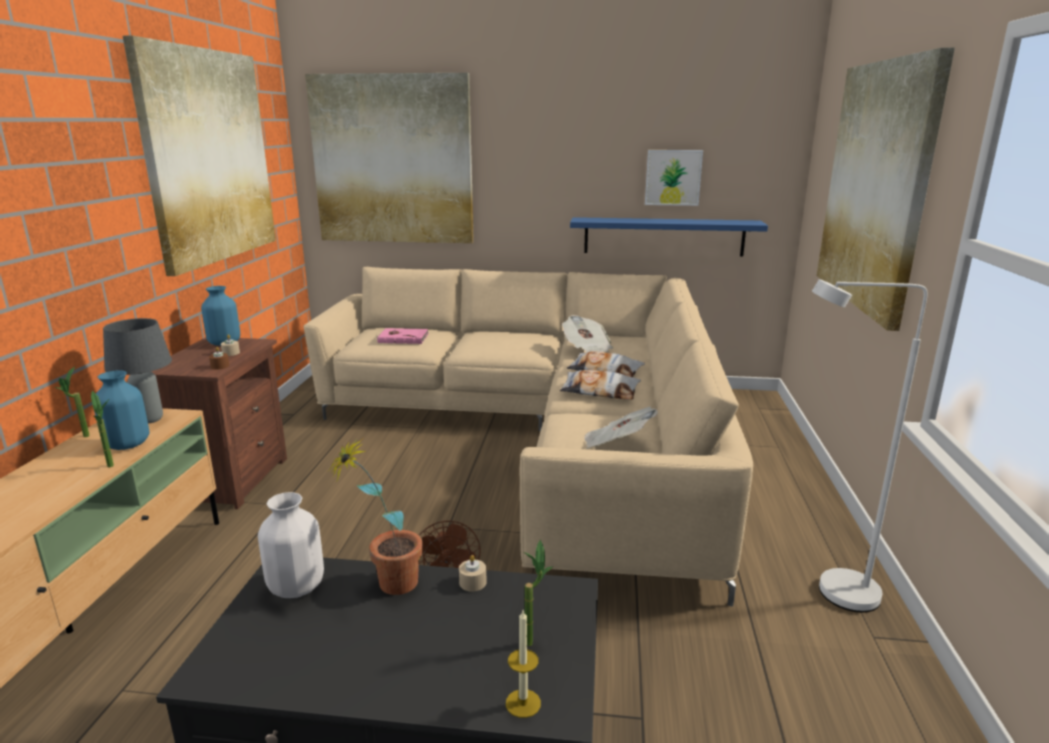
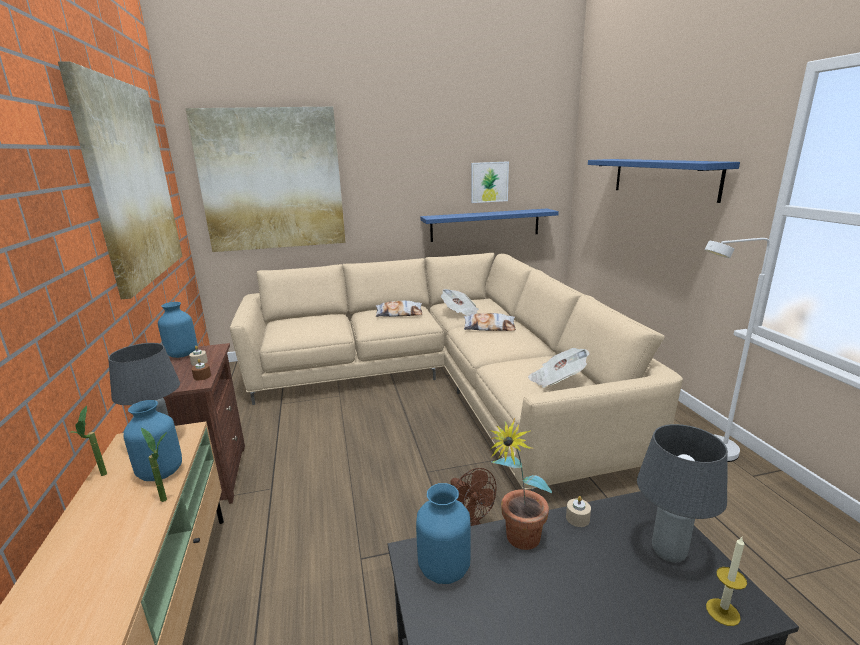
camera: 20 degrees left, 0 degrees up
white vase [258,492,324,598] -> blue vase [416,483,471,584]
pink book [377,328,428,344] -> none
potted plant [524,540,553,646] -> grey table lamp [637,424,728,563]
pillow [560,370,641,399] -> pillow moved to [376,301,422,317]
picture [817,47,955,331] -> blue shelf [588,159,740,203]

